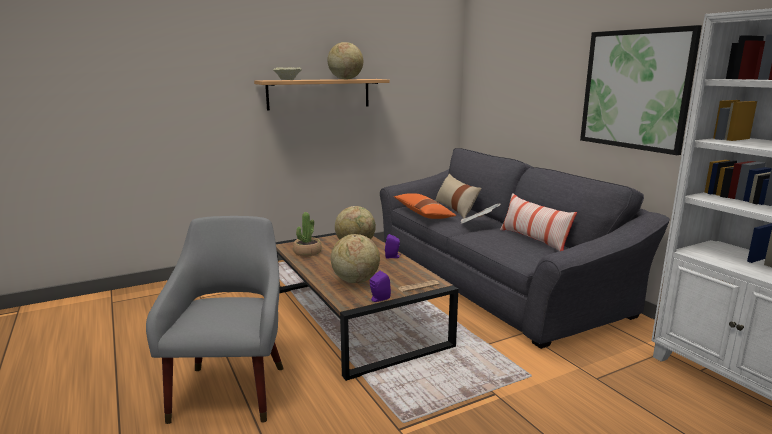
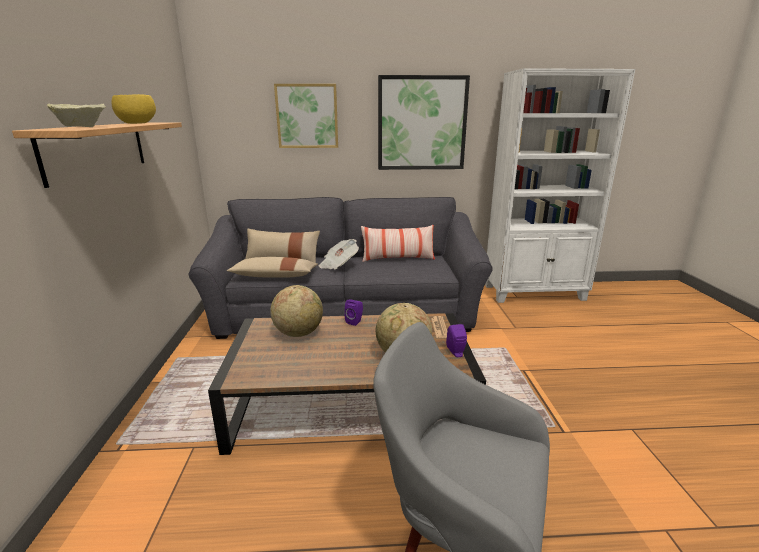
camera: 65 degrees left, 5 degrees up
potted plant [293,212,321,256] -> none
globe [327,42,363,80] -> yellow bowl [112,94,156,124]
orange pillow [394,193,457,219] -> beige pillow [227,257,318,278]
none -> picture [274,84,338,148]

